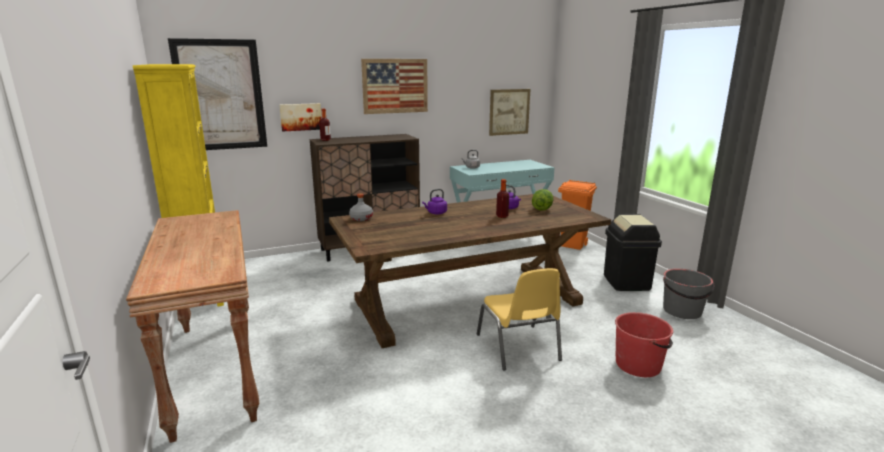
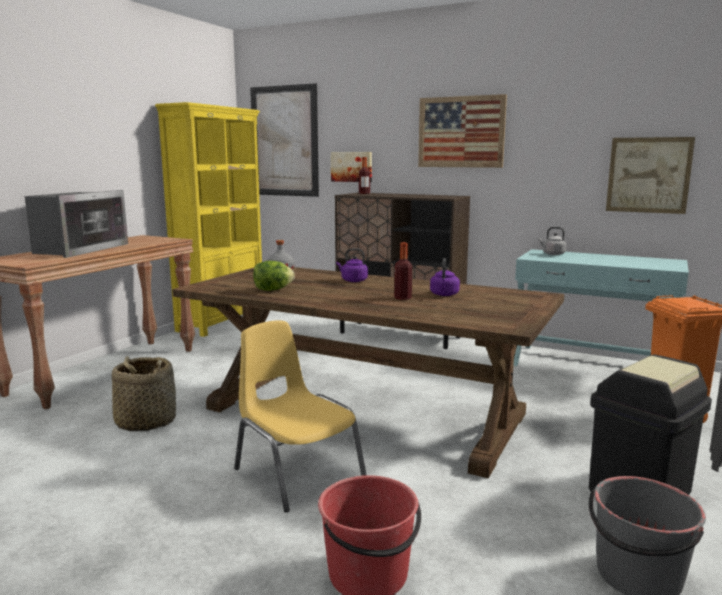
camera: 50 degrees right, 5 degrees down
yellow chair [477,268,562,371] -> yellow chair turned 105 degrees clockwise [234,320,366,512]
lettuce [532,189,554,210] -> lettuce moved to [253,261,295,291]
none -> microwave [25,190,128,258]
none -> basket [112,356,176,431]

